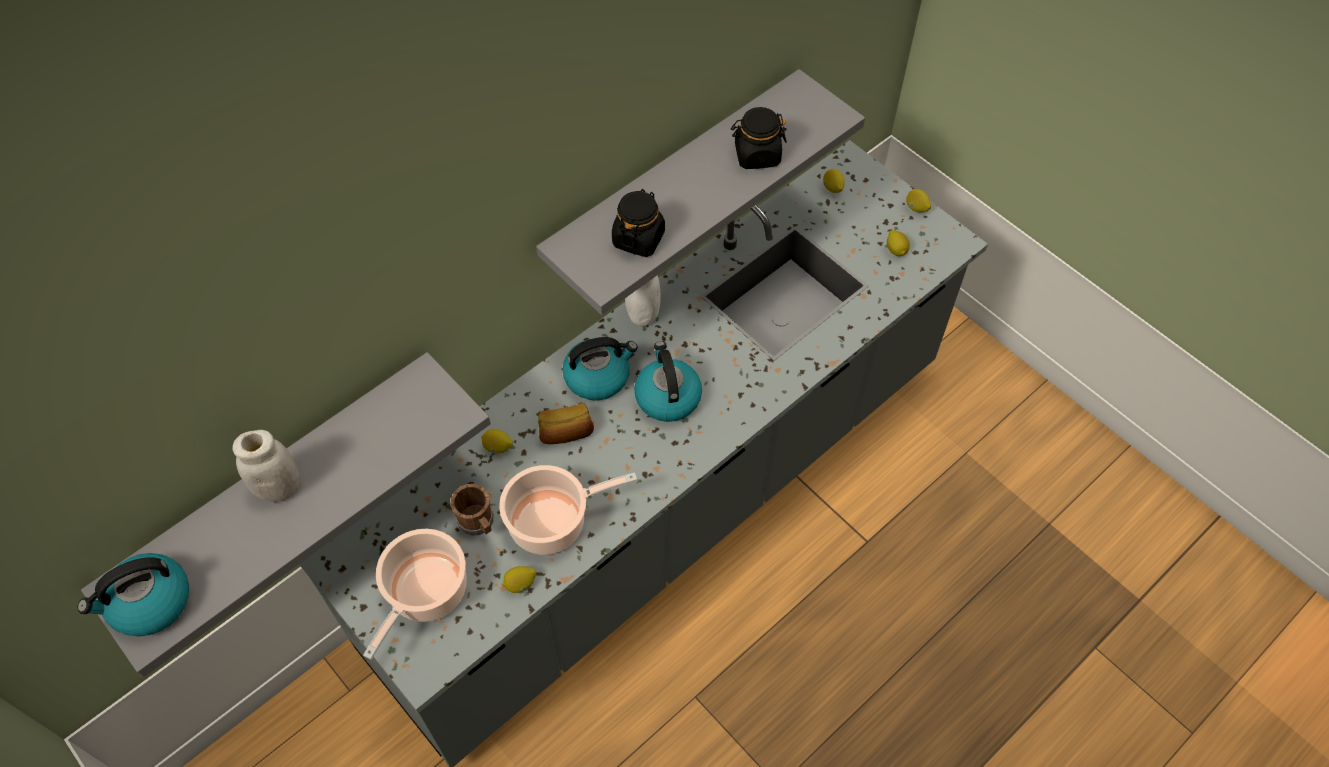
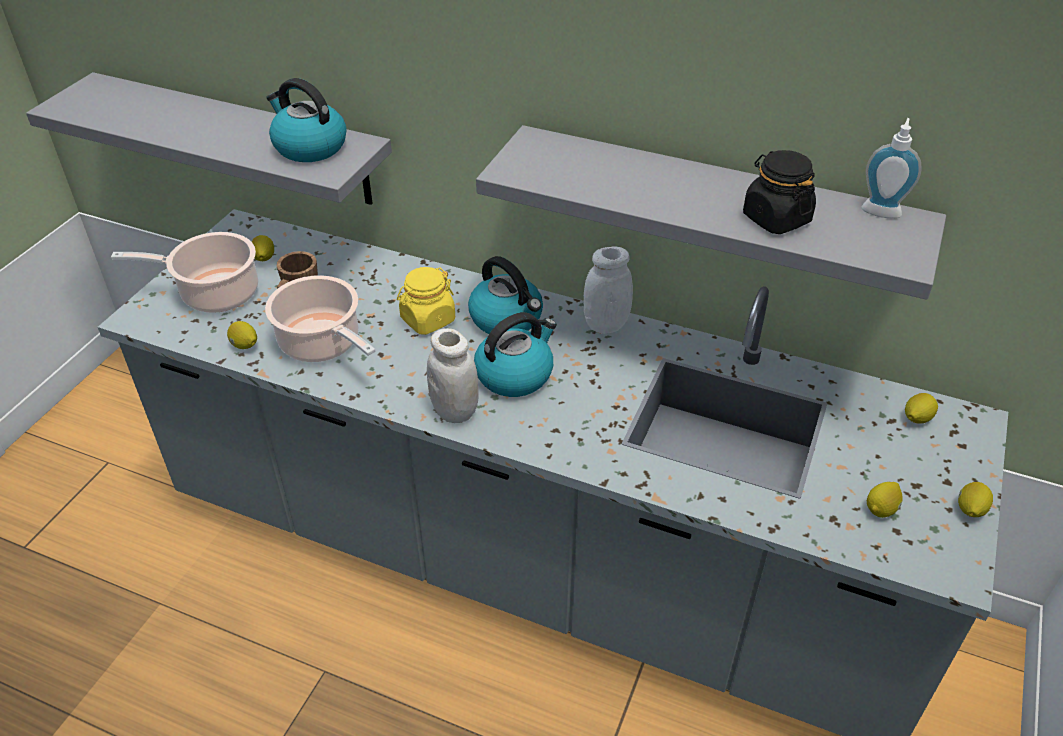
camera: 65 degrees right, 15 degrees down
kettle [78,553,189,637] -> kettle moved to [267,78,347,162]
white jar [232,430,299,502] -> white jar moved to [427,328,479,423]
lemon [481,429,513,454] -> lemon moved to [252,235,274,261]
bread [538,403,594,444] -> yellow jar [397,267,455,335]
black jar [612,189,665,257] -> none
none -> soap dispenser [861,118,922,218]

